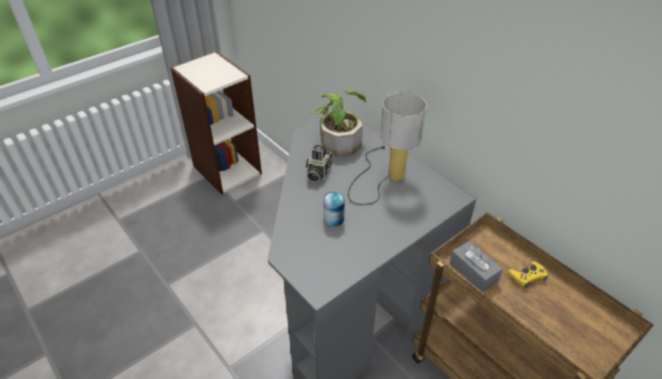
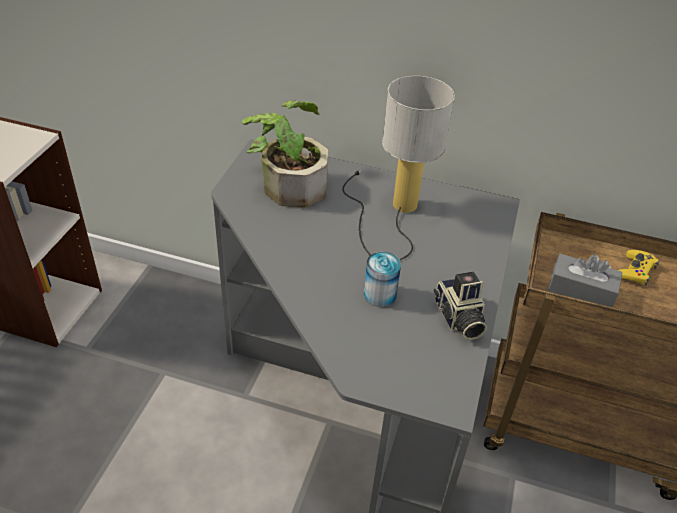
camera: 35 degrees left, 0 degrees up
camera [306,145,332,183] -> camera moved to [434,271,487,340]

